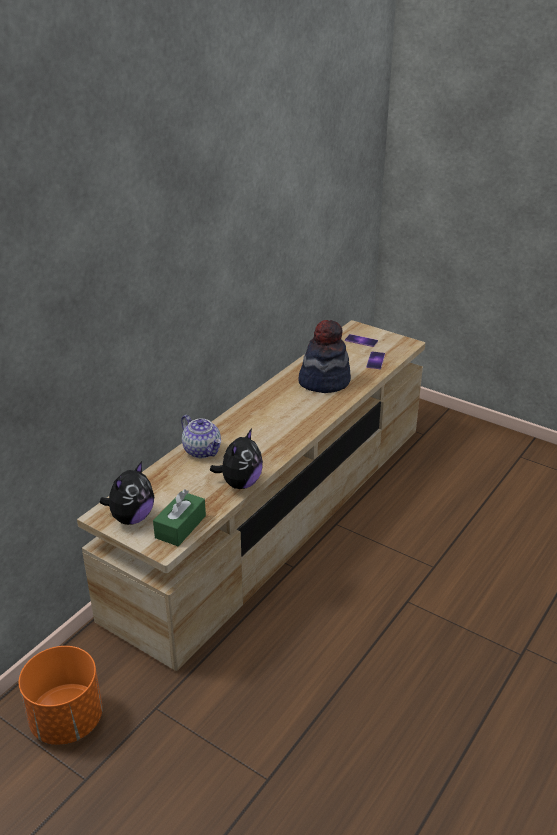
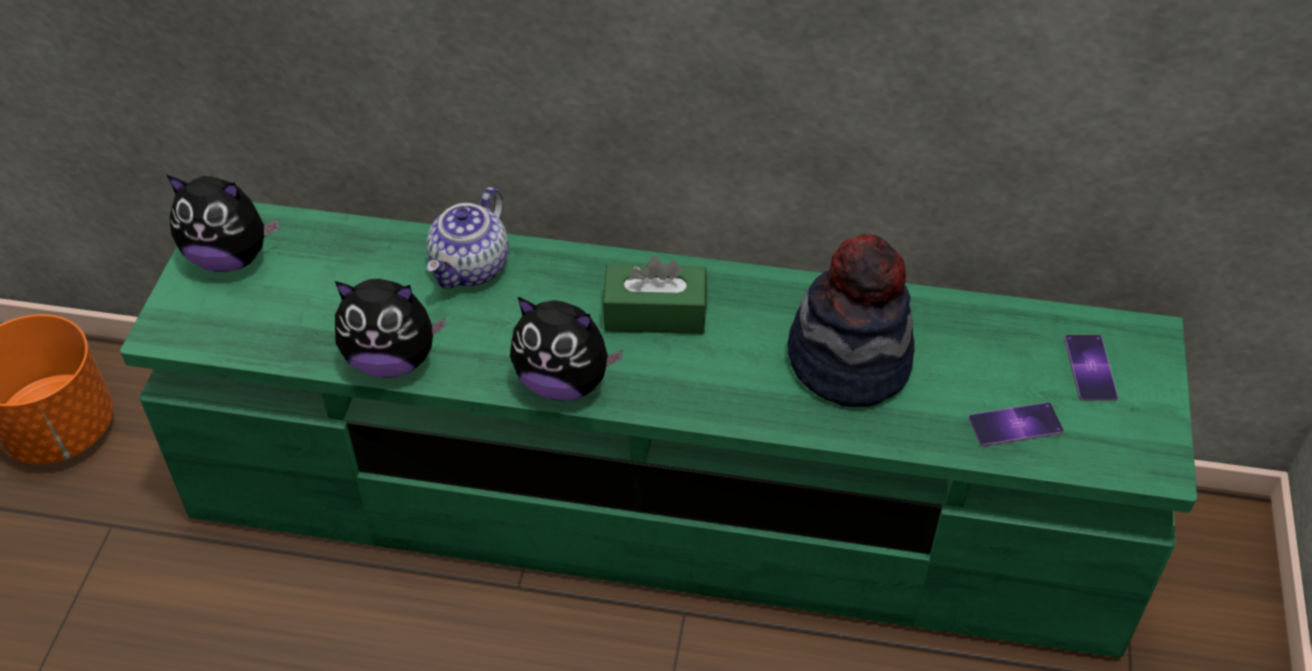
camera: 65 degrees right, 15 degrees up
beige tv stand [77,320,425,671] -> green tv stand [120,202,1197,658]
green tissue box [153,489,206,546] -> green tissue box moved to [603,256,707,334]
none -> plush toy [510,297,623,401]

